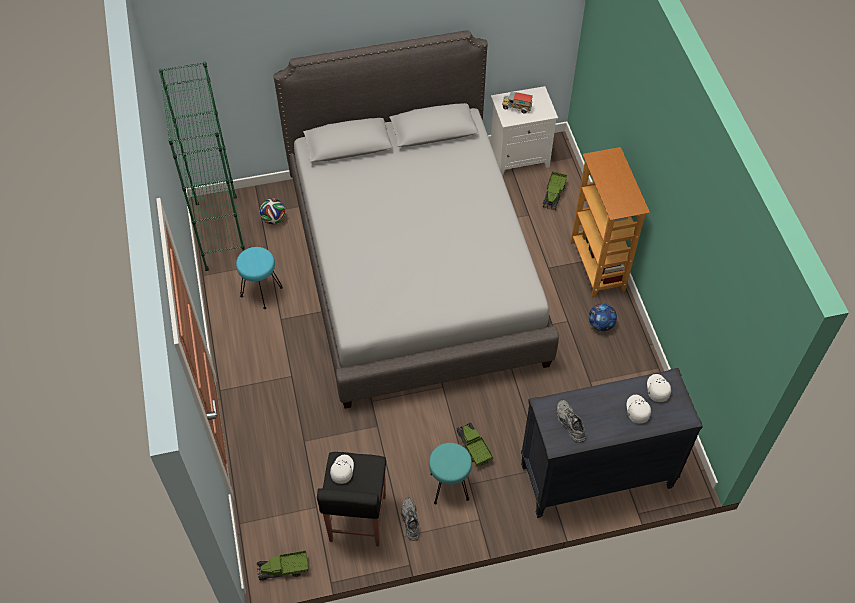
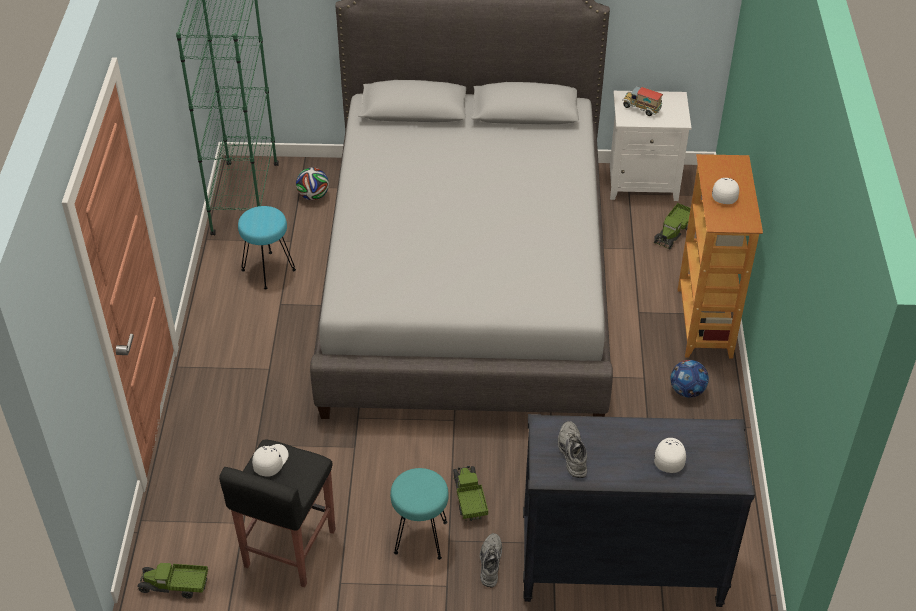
camera: 15 degrees right, 10 degrees down
grey shoe [401,498,419,541] -> grey shoe moved to [480,533,502,588]
white cap [647,374,671,402] -> white cap moved to [712,178,739,204]

